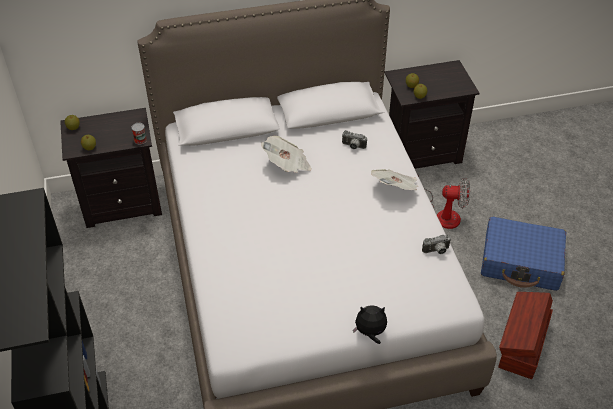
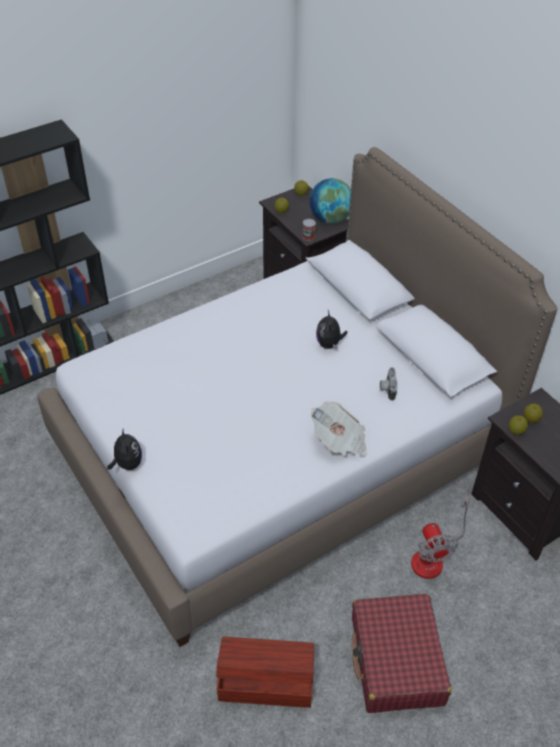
camera: 70 degrees right, 0 degrees up
newspaper [261,136,312,173] -> plush toy [316,310,348,350]
camera [422,235,451,254] -> none
blue suitcase [481,216,566,291] -> red suitcase [352,594,451,713]
none -> globe [309,178,351,224]

